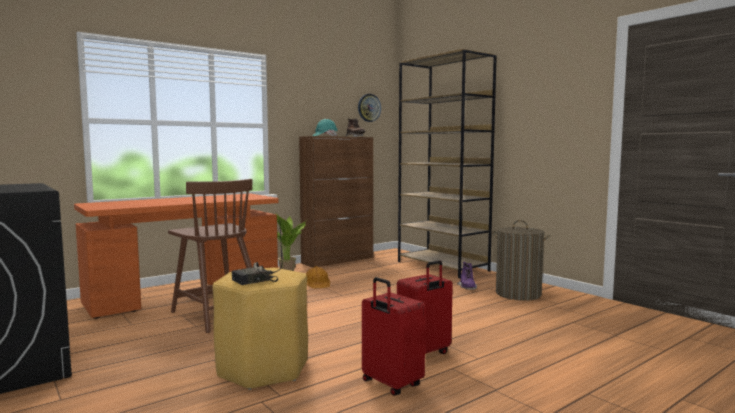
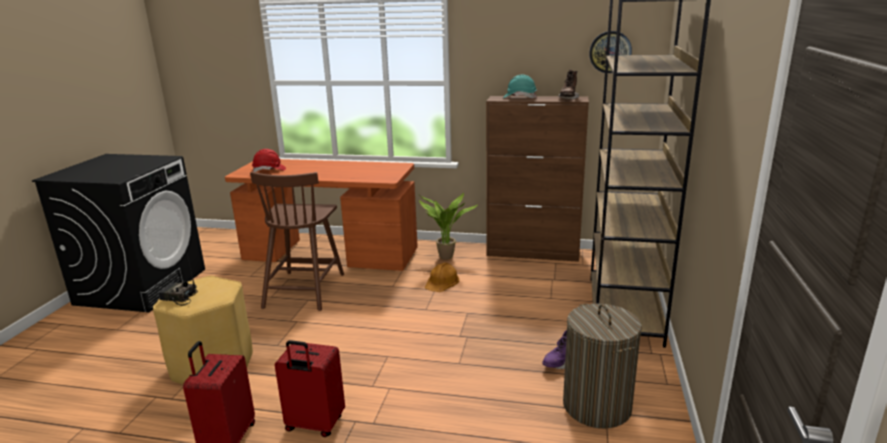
camera: 50 degrees right, 15 degrees up
none -> red hard hat [252,149,286,172]

